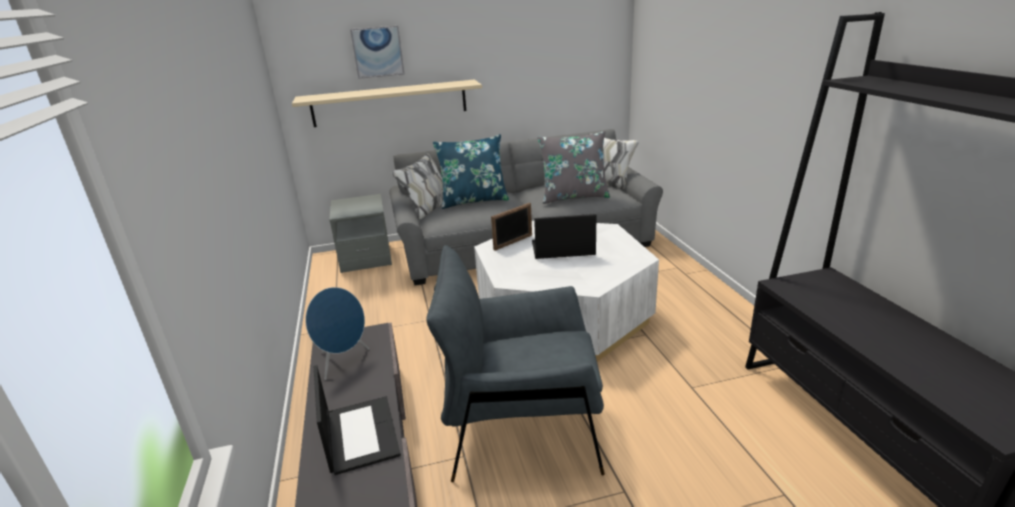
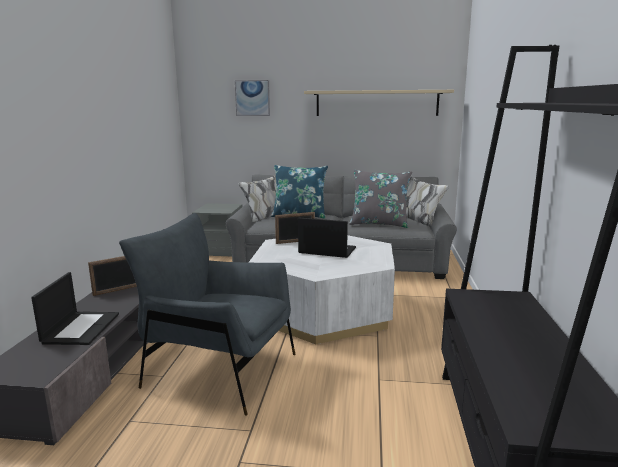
camera: 20 degrees right, 10 degrees down
beige shelf [292,80,482,127] -> beige shelf moved to [304,90,454,116]
blue speaker [305,287,369,380] -> picture frame [88,256,137,296]

